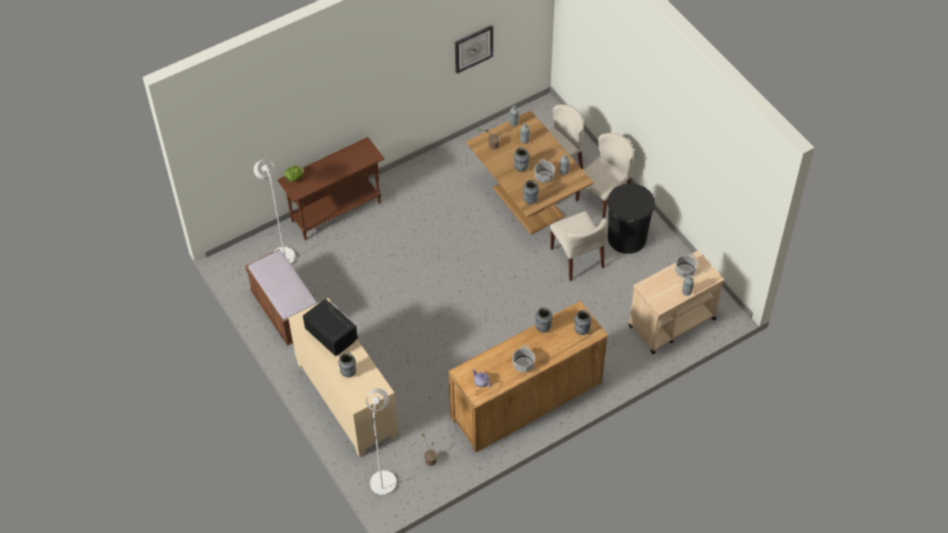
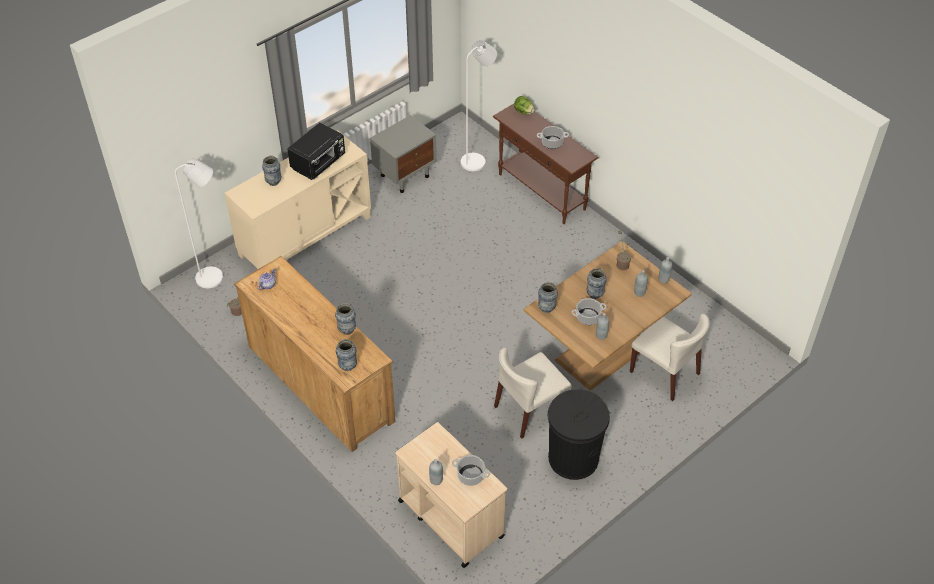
camera: 80 degrees right, 5 degrees down
brown bench [245,250,317,346] -> grey nightstand [370,115,437,193]
wall clock [455,25,493,74] -> none
cooking pot [512,345,535,373] -> cooking pot moved to [537,126,569,149]
beige chair [576,133,634,218] -> none

